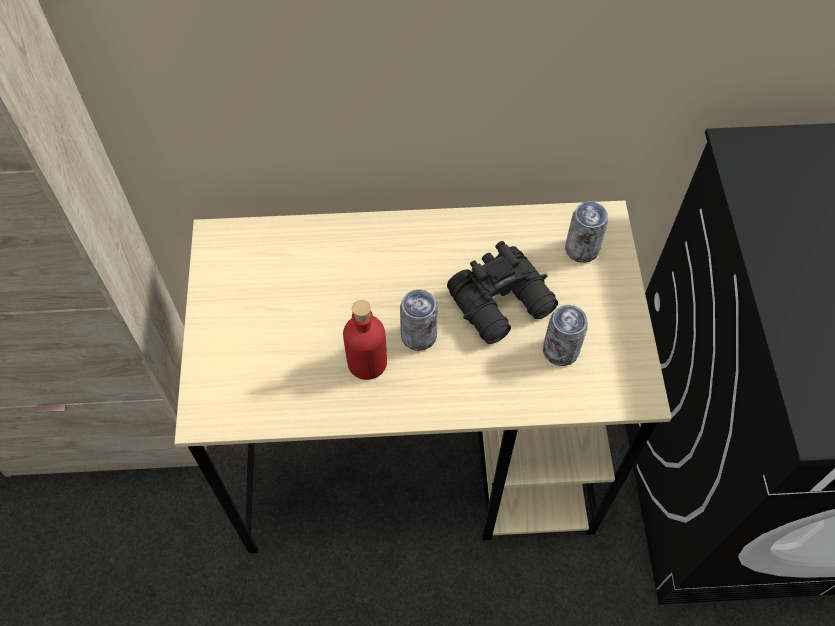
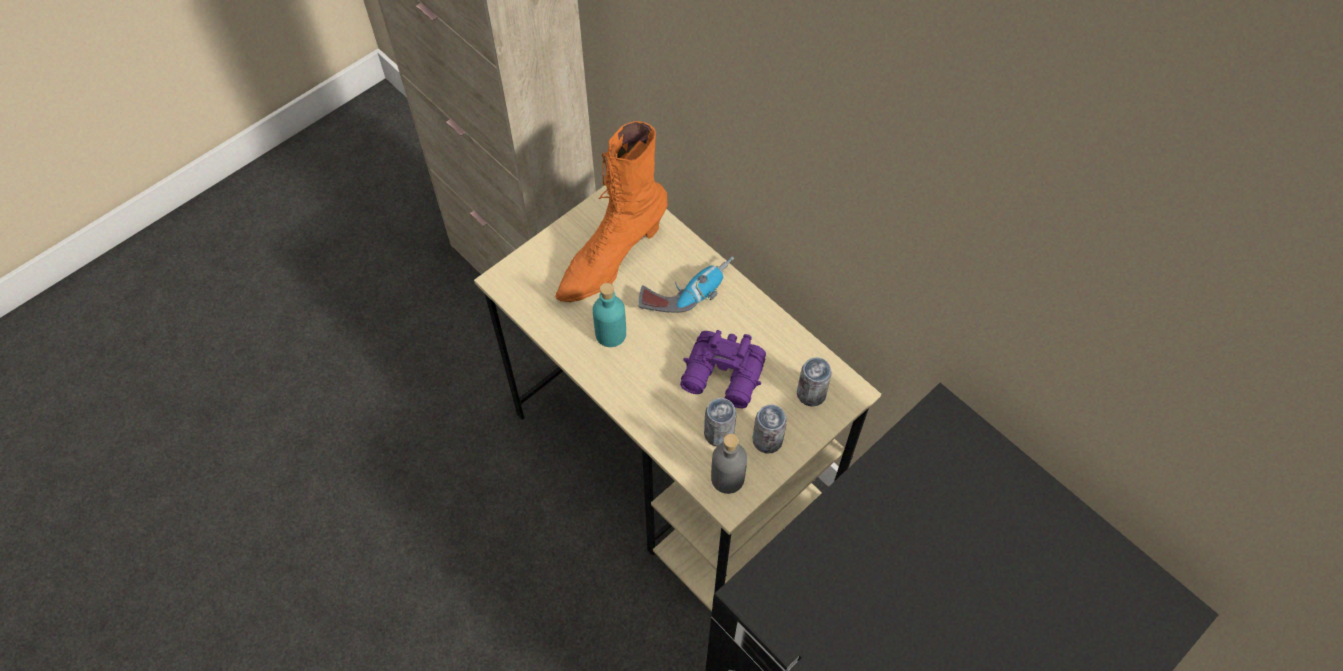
camera: 50 degrees right, 0 degrees up
red bottle [343,300,387,380] -> turquoise bottle [593,283,626,347]
can [400,289,438,351] -> can moved to [752,405,787,454]
black binoculars [447,241,558,344] -> purple binoculars [680,330,766,408]
none -> orange boot [555,121,668,302]
none -> power drill [638,256,734,313]
none -> grey bottle [711,434,747,494]

